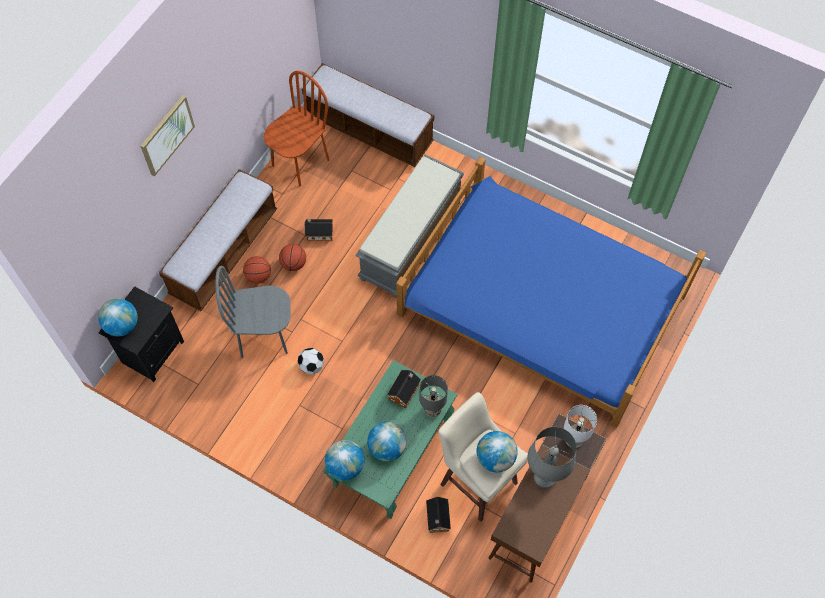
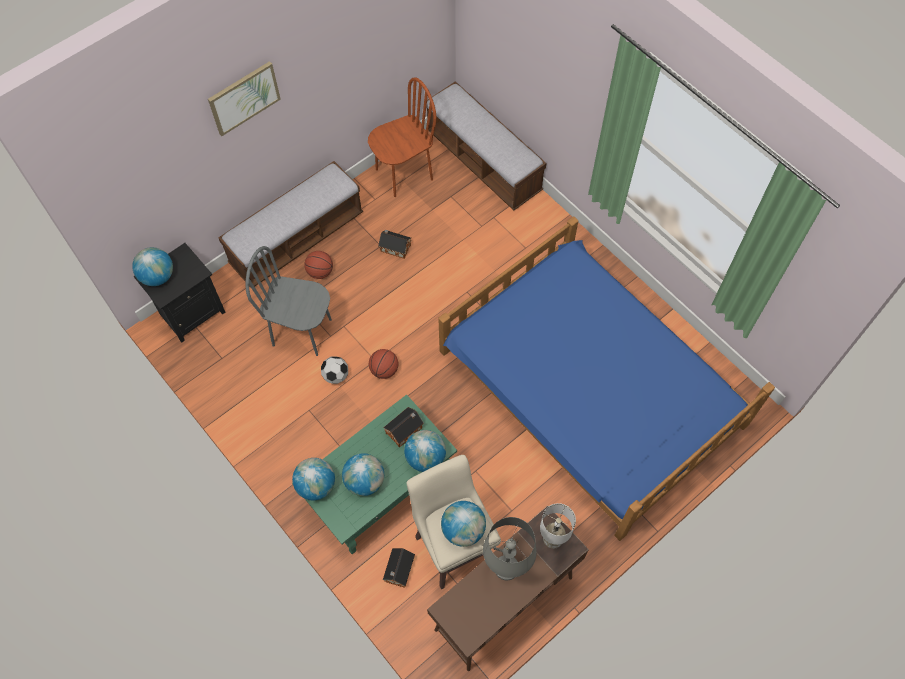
camera: 20 degrees right, 0 degrees up
basketball [279,244,306,271] -> basketball moved to [369,349,398,379]
grey bench [355,154,465,298] -> none
grey table lamp [419,375,448,418] -> globe [404,430,446,472]

